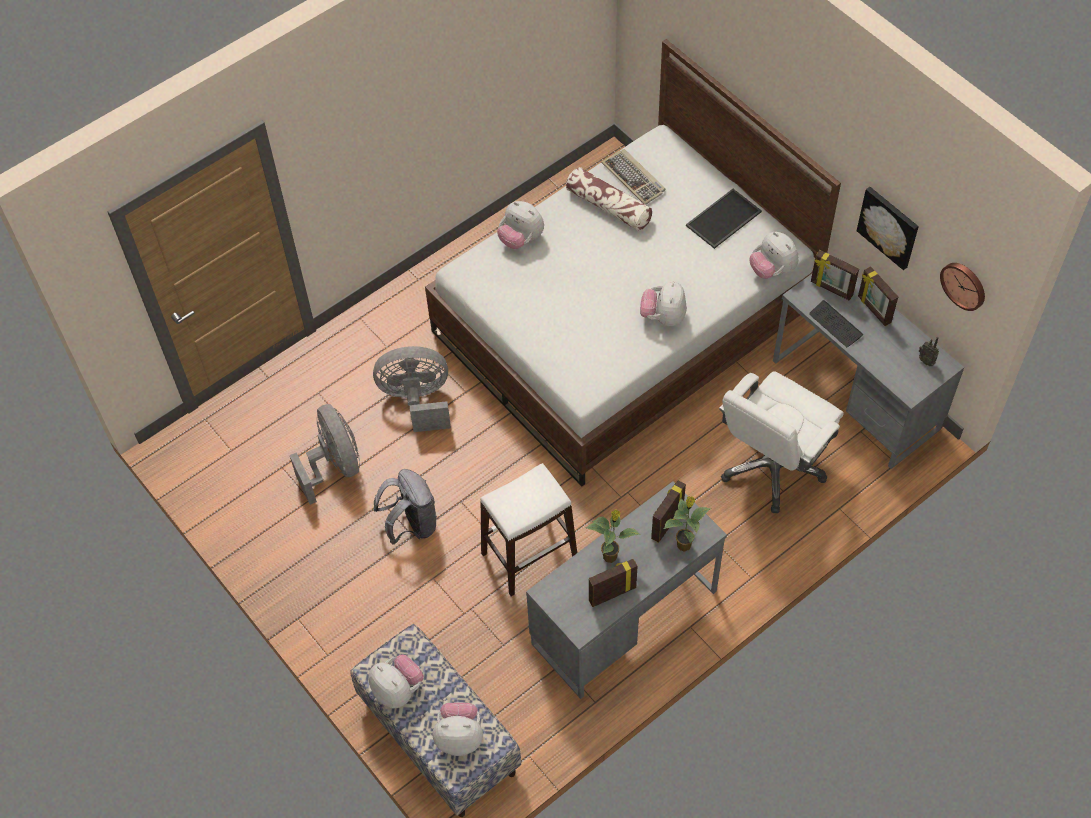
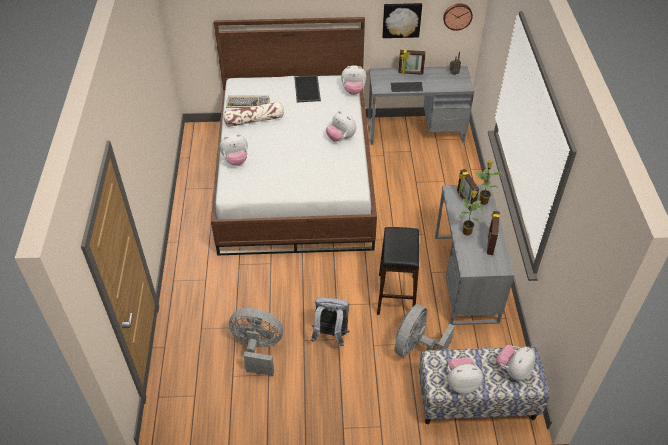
camera: 55 degrees left, 10 degrees down
grey fan [373,346,451,432] -> grey fan moved to [394,304,455,357]
white stool [480,463,577,596] -> black stool [377,227,419,315]
white office chair [719,371,844,513] -> none
picture frame [811,250,859,301] -> none

